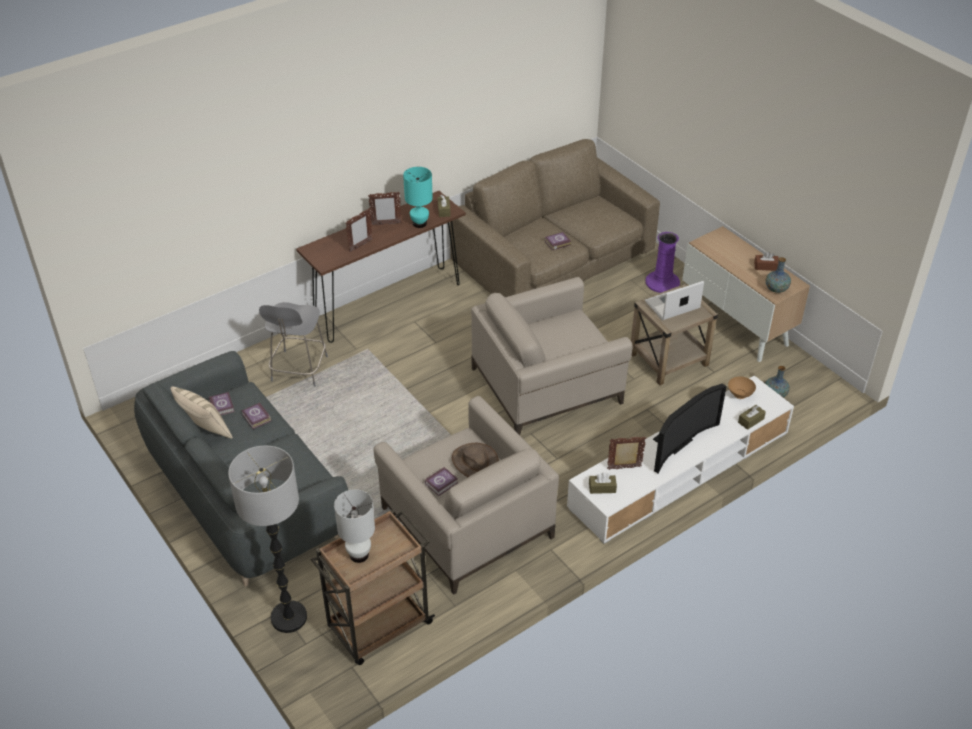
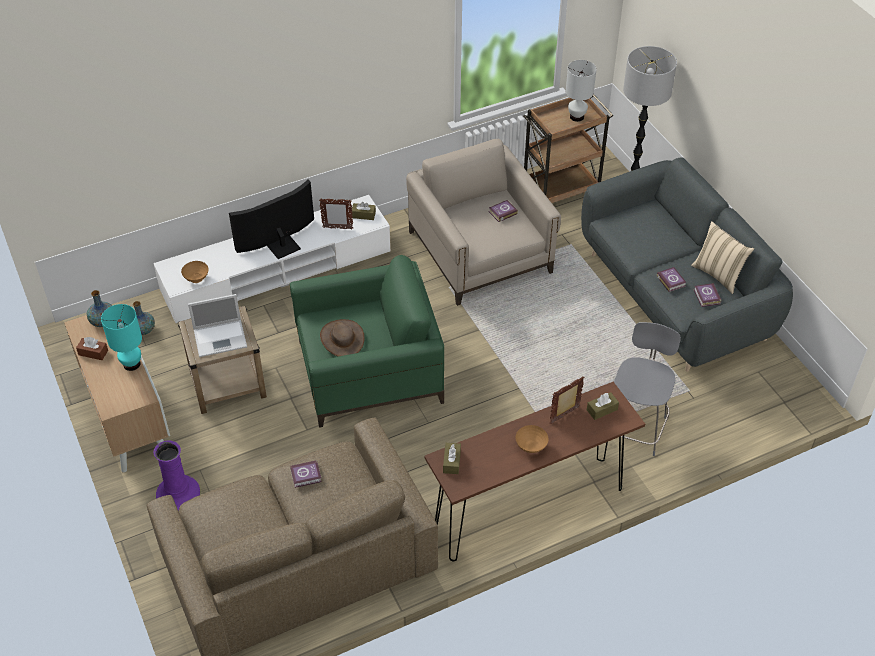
camera: 170 degrees left, 5 degrees up
picture frame [368,192,402,226] -> brown bowl [515,425,548,453]
turquoise table lamp [403,167,433,228] -> turquoise table lamp moved to [101,304,142,371]
brown hat [452,443,499,477] -> brown hat moved to [320,319,365,357]
beige armchair [471,277,633,435] -> green armchair [290,255,444,428]
brown tissue box [738,405,766,430] -> brown tissue box moved to [587,392,619,420]

